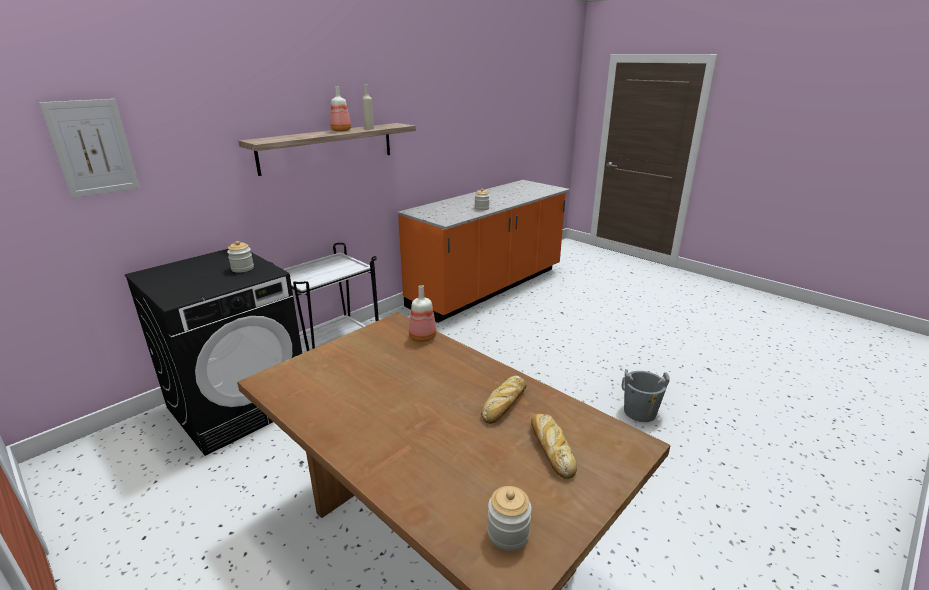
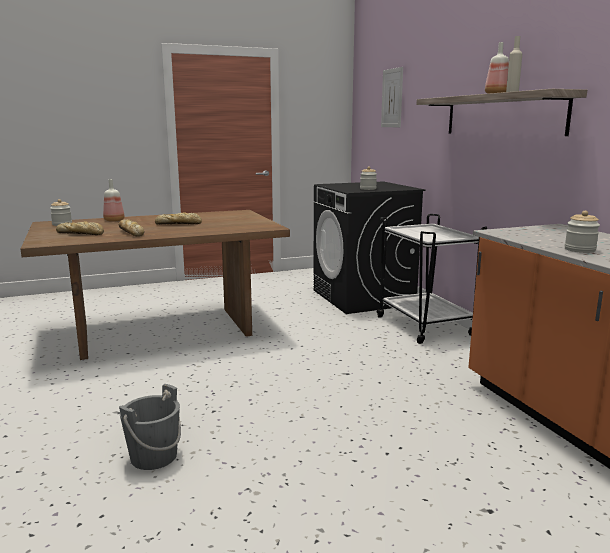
camera: 115 degrees right, 10 degrees down
bottle [409,285,437,342] -> bottle moved to [103,179,125,222]
none -> bread [155,213,202,224]

